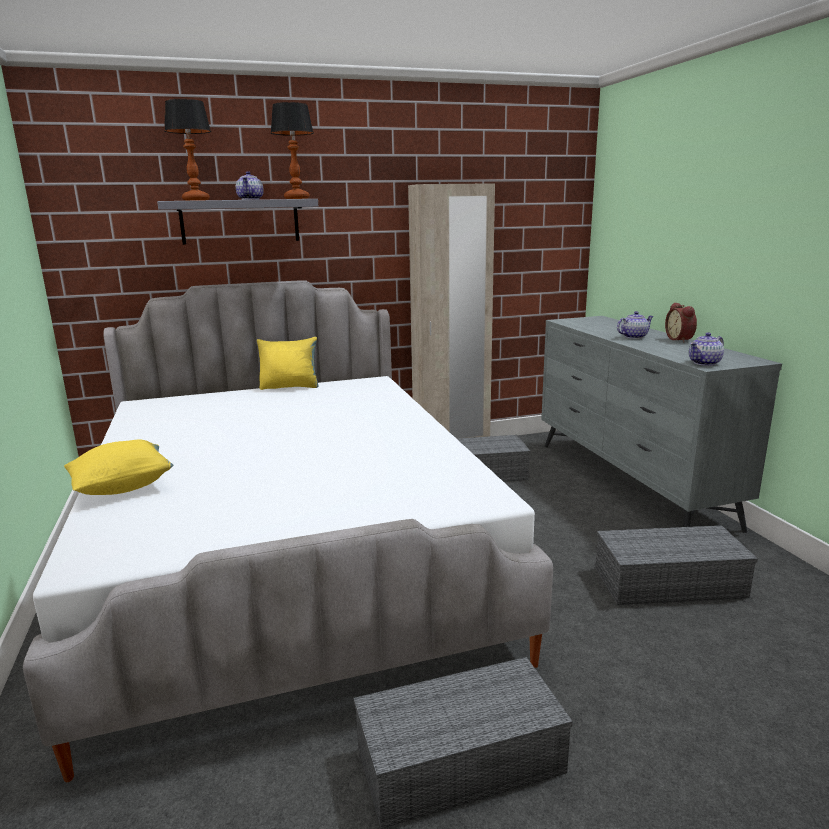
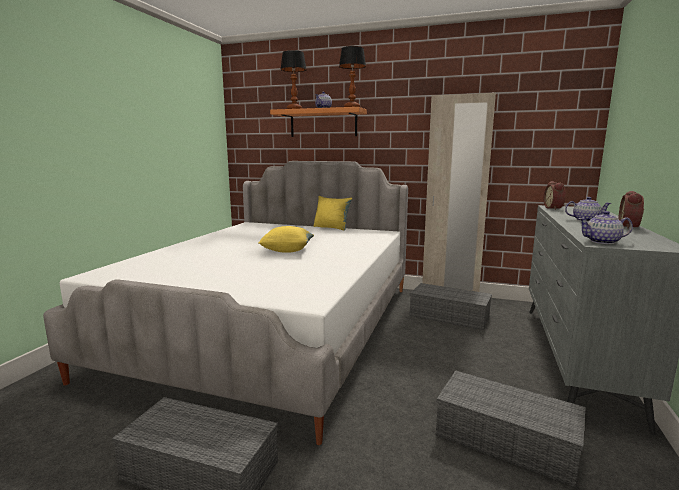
camera: 35 degrees right, 5 degrees down
yellow pillow [64,440,173,495] -> yellow pillow moved to [259,226,314,253]
grey shelf [157,199,318,245] -> orange shelf [270,107,367,137]
none -> alarm clock [543,181,566,210]

